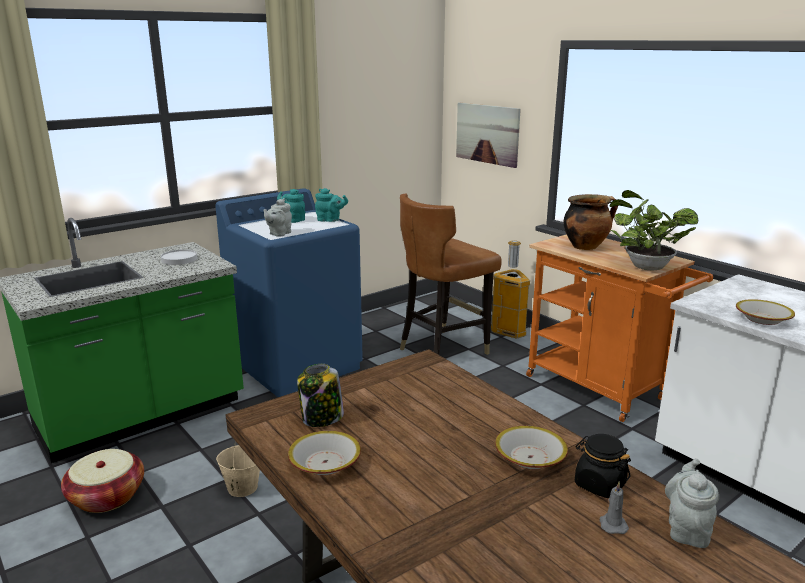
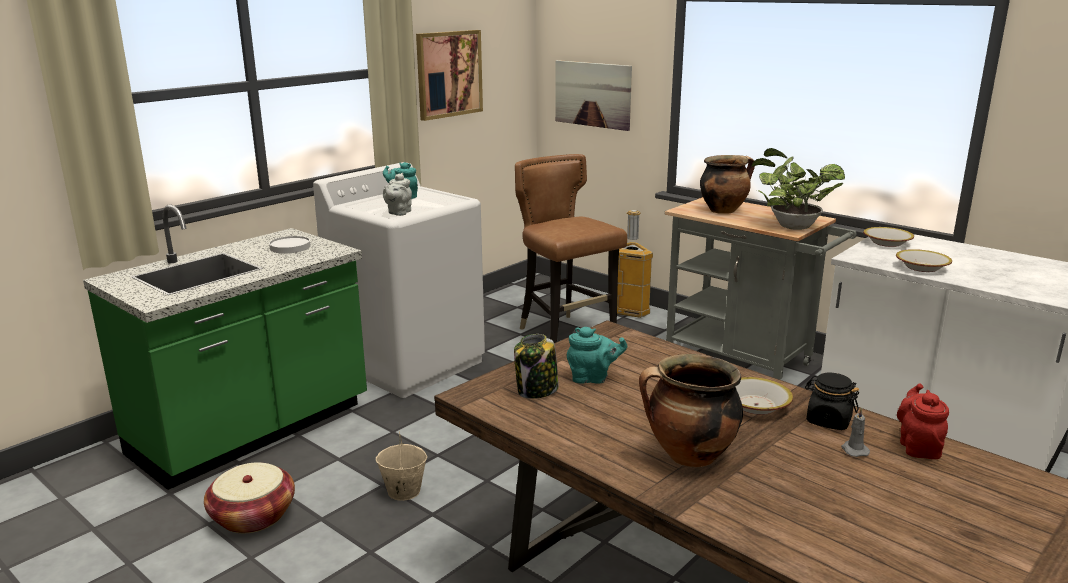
camera: 10 degrees left, 0 degrees up
blue washing machine [215,188,363,397] -> white washing machine [313,162,485,398]
bowl [288,431,361,475] -> bowl moved to [863,227,914,247]
turquoise teapot [315,188,348,222] -> turquoise teapot moved to [567,327,627,384]
brown chair [400,193,502,355] -> brown chair turned 105 degrees clockwise [515,154,627,343]
orange cart [526,234,713,422] -> grey cart [665,197,856,380]
grey teapot [665,458,719,548] -> red teapot [897,383,949,459]
none -> picture [416,30,483,121]
none -> cooking pot [639,354,743,468]

